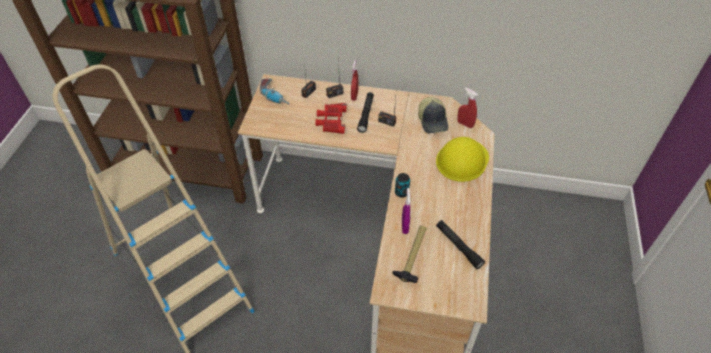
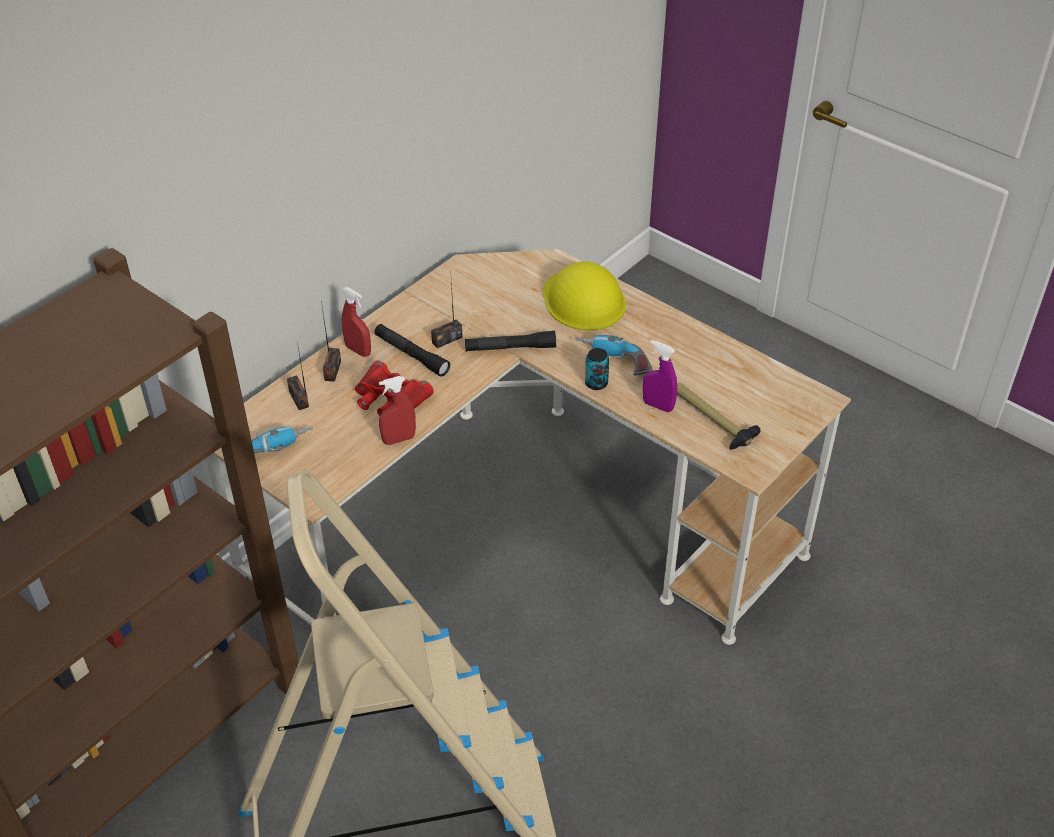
camera: 60 degrees left, 5 degrees down
cap [418,97,448,133] -> none
black flashlight [436,220,485,269] -> black flashlight moved to [465,331,556,351]
red spray bottle [457,88,478,128] -> red spray bottle moved to [379,376,416,445]
none -> power drill [576,335,653,376]

